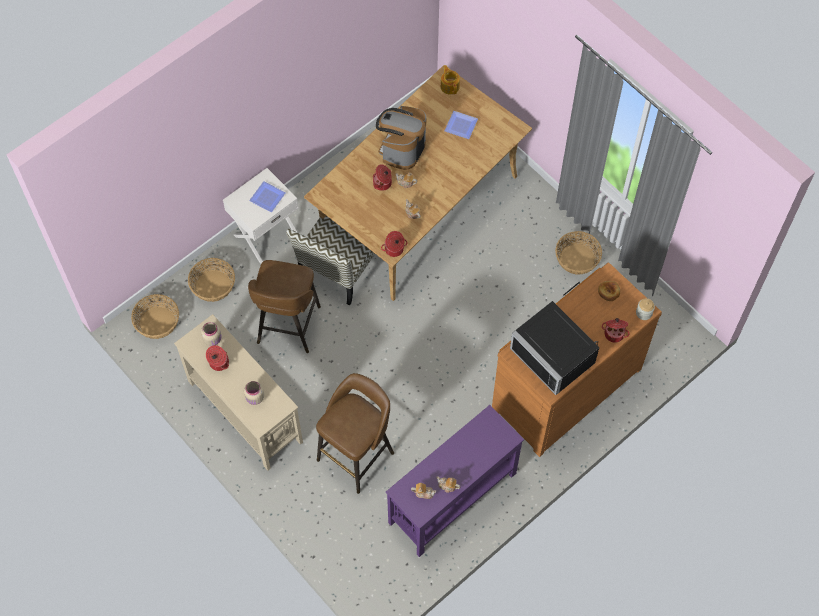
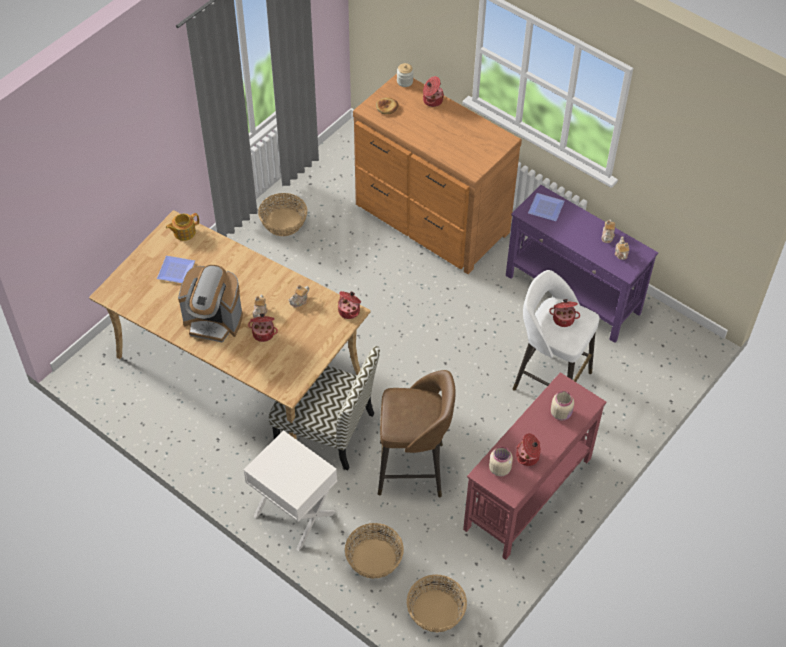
camera: 100 degrees left, 10 degrees down
beige console table [174,314,303,470] -> red console table [463,372,606,560]
plate [249,181,286,212] -> plate moved to [528,193,564,221]
brown stool [316,373,394,494] -> white stool [513,270,599,391]
teapot [441,65,460,94] -> teapot moved to [166,213,199,241]
black microwave [510,301,599,395] -> none
none -> cooking pot [549,299,580,327]

